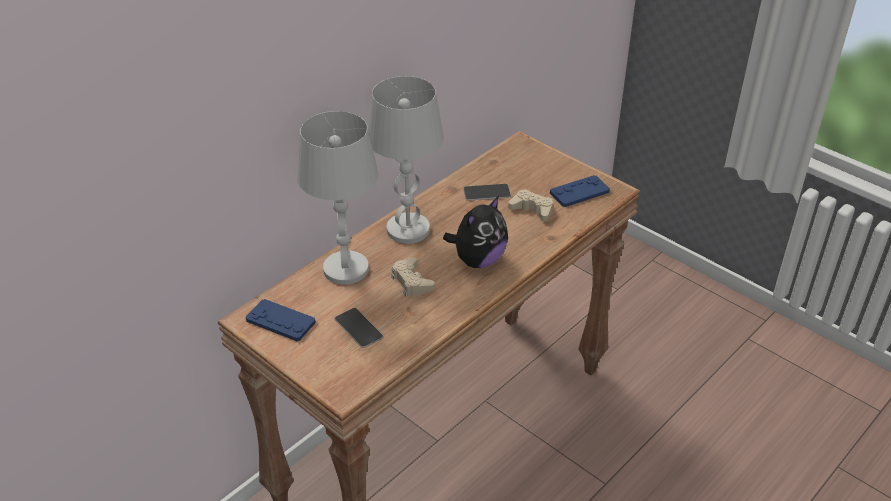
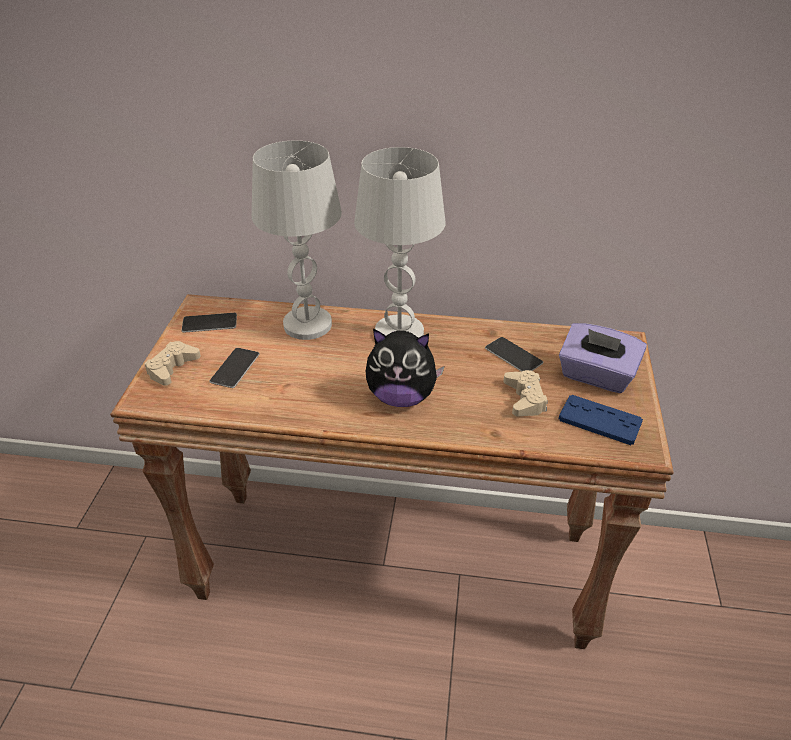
camera: 55 degrees right, 0 degrees up
blue game controller [246,299,316,341] -> phone [182,313,237,333]
beige game controller [391,257,435,296] -> beige game controller moved to [144,341,201,386]
none -> purple tissue box [559,323,647,393]

